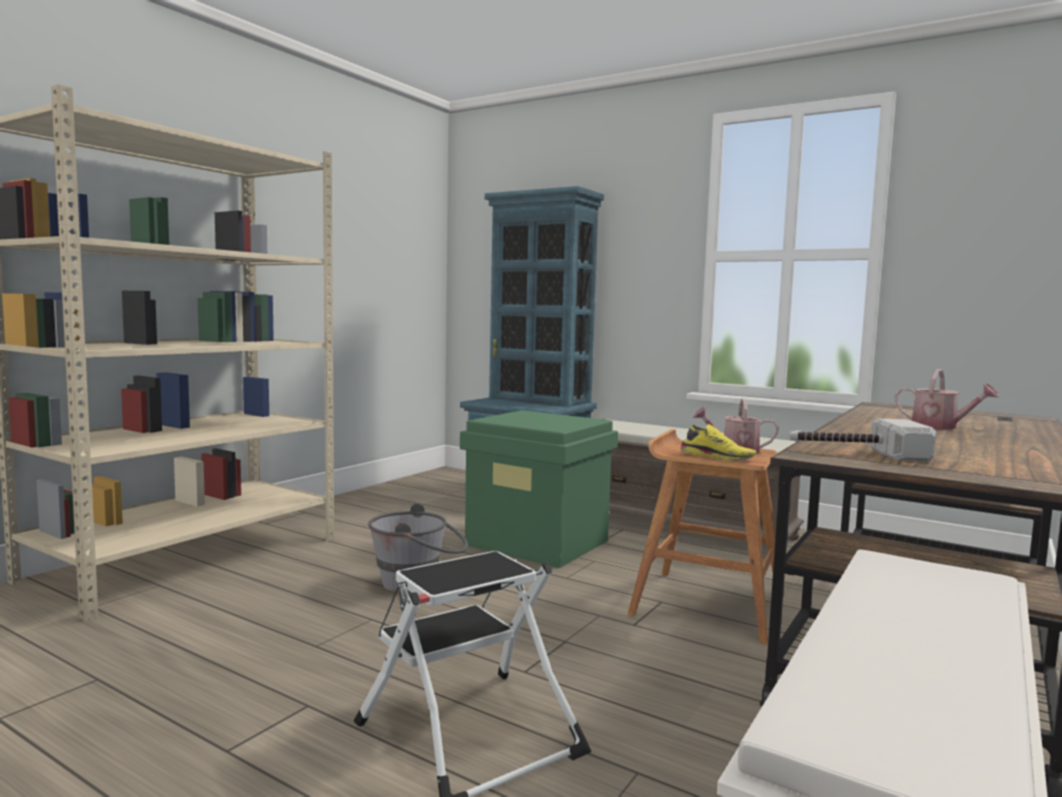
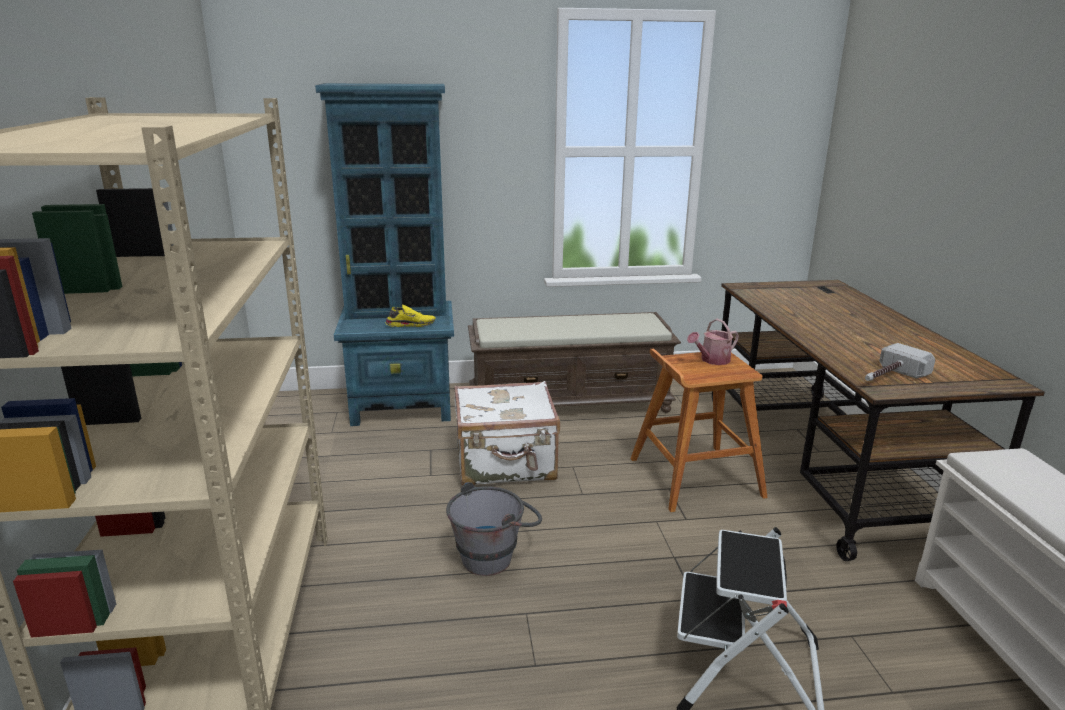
camera: 40 degrees left, 15 degrees up
green storage box [460,410,618,568] -> white suitcase [454,381,560,485]
yellow shoe [680,424,757,461] -> yellow shoe moved to [385,304,436,327]
watering can [895,369,999,430] -> none

